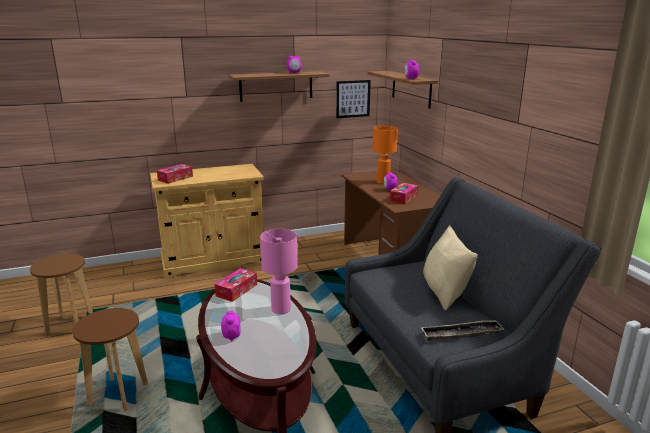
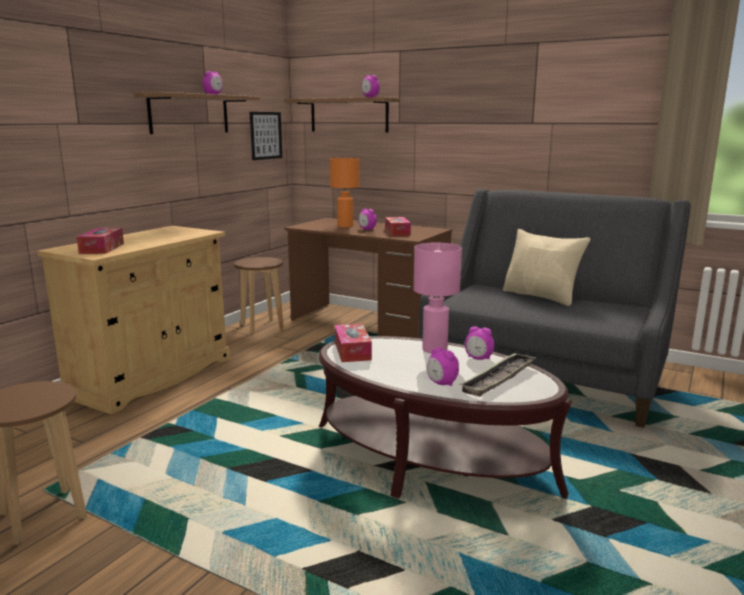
camera: 40 degrees left, 5 degrees down
brown stool [72,308,148,411] -> brown stool moved to [234,257,284,334]
tray [421,320,505,341] -> tray moved to [459,353,535,397]
none -> alarm clock [465,326,494,360]

